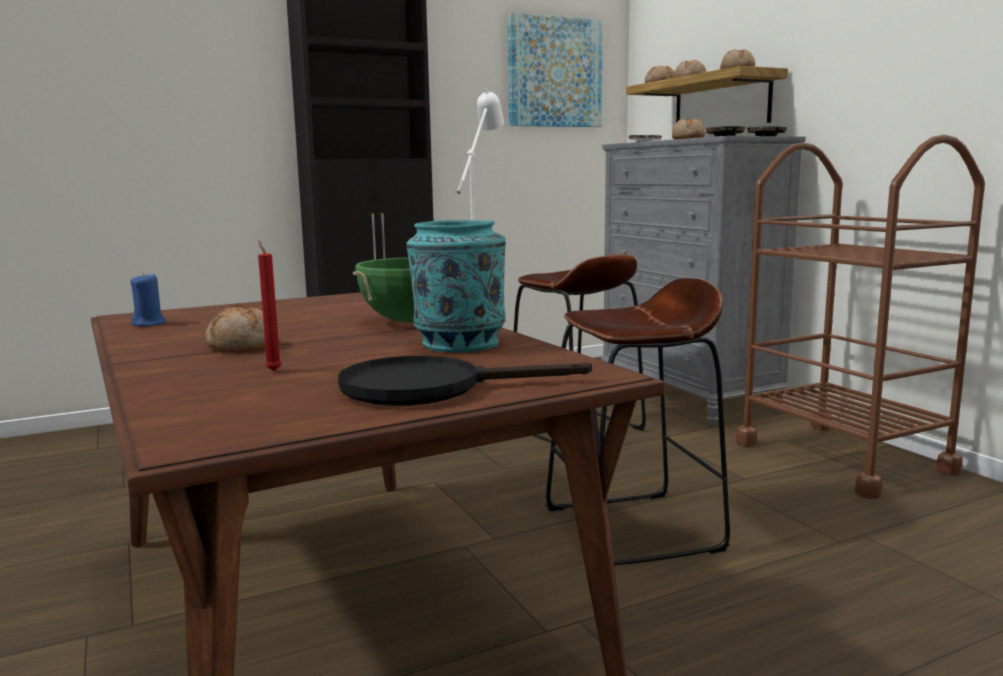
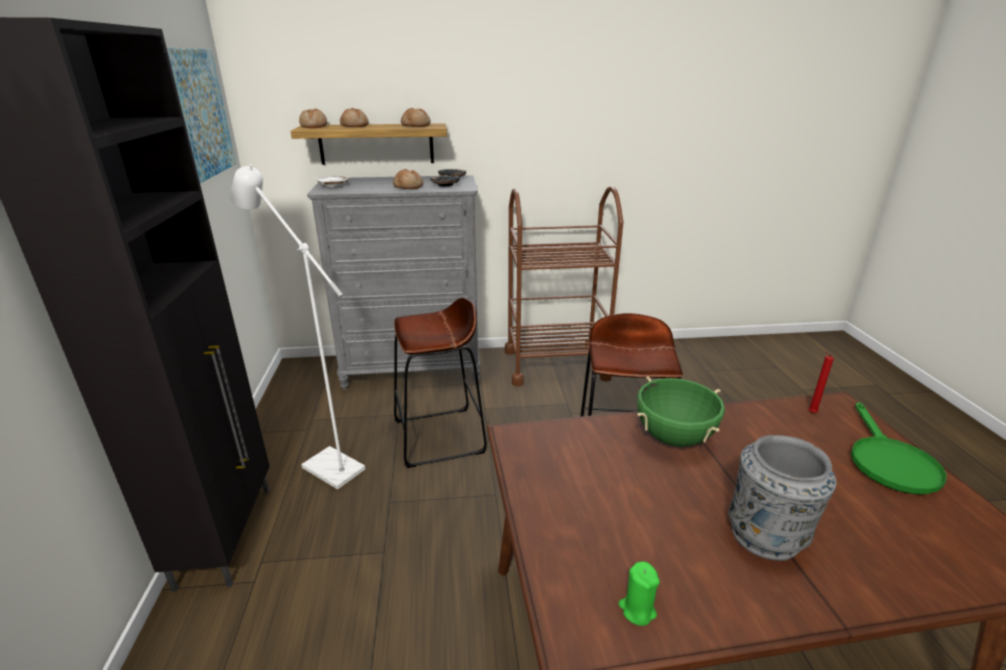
camera: 70 degrees left, 15 degrees up
blue candle [130,273,166,326] -> green candle [618,561,660,626]
bread [205,305,266,352] -> grey vase [728,435,836,561]
red candle [258,240,282,371] -> red candle moved to [809,352,834,413]
black frying pan [338,356,592,406] -> green frying pan [851,402,947,494]
turquoise vase [406,220,506,353] -> none

